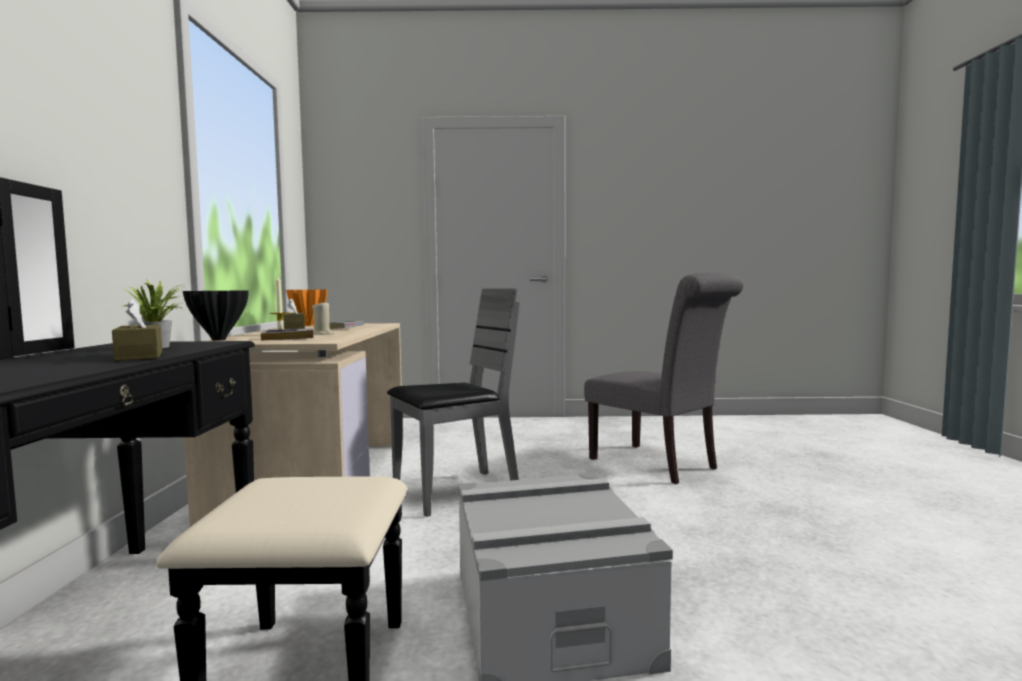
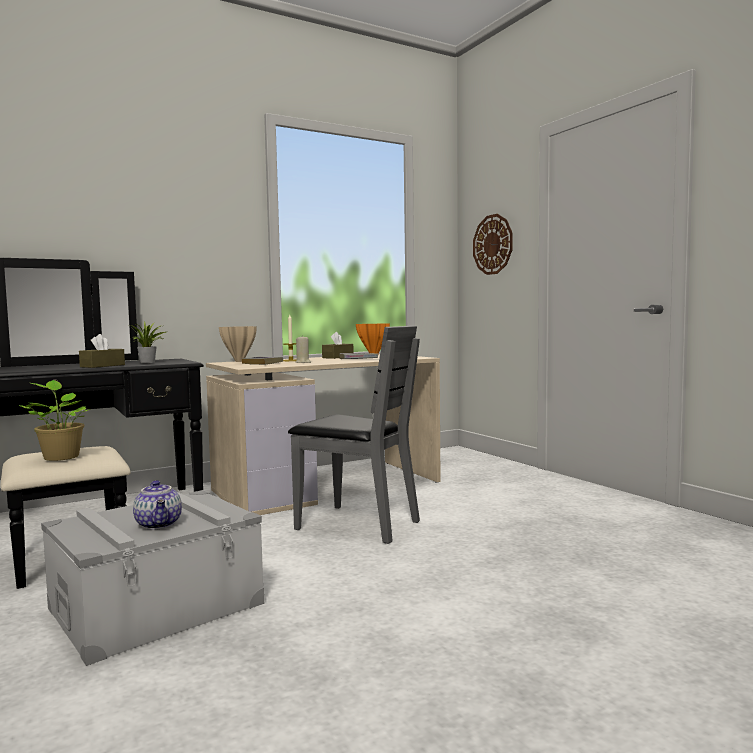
camera: 60 degrees right, 0 degrees up
black vase [183,290,249,341] -> beige vase [219,326,257,362]
grey chair [584,273,744,484] -> none
none -> potted plant [19,380,91,461]
none -> teapot [133,480,182,530]
none -> wall clock [473,214,513,275]

